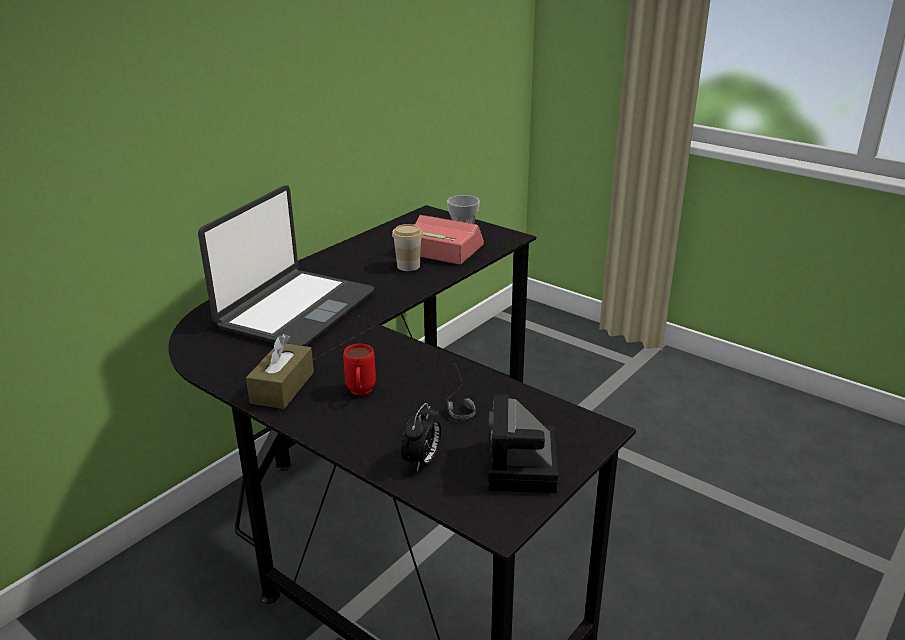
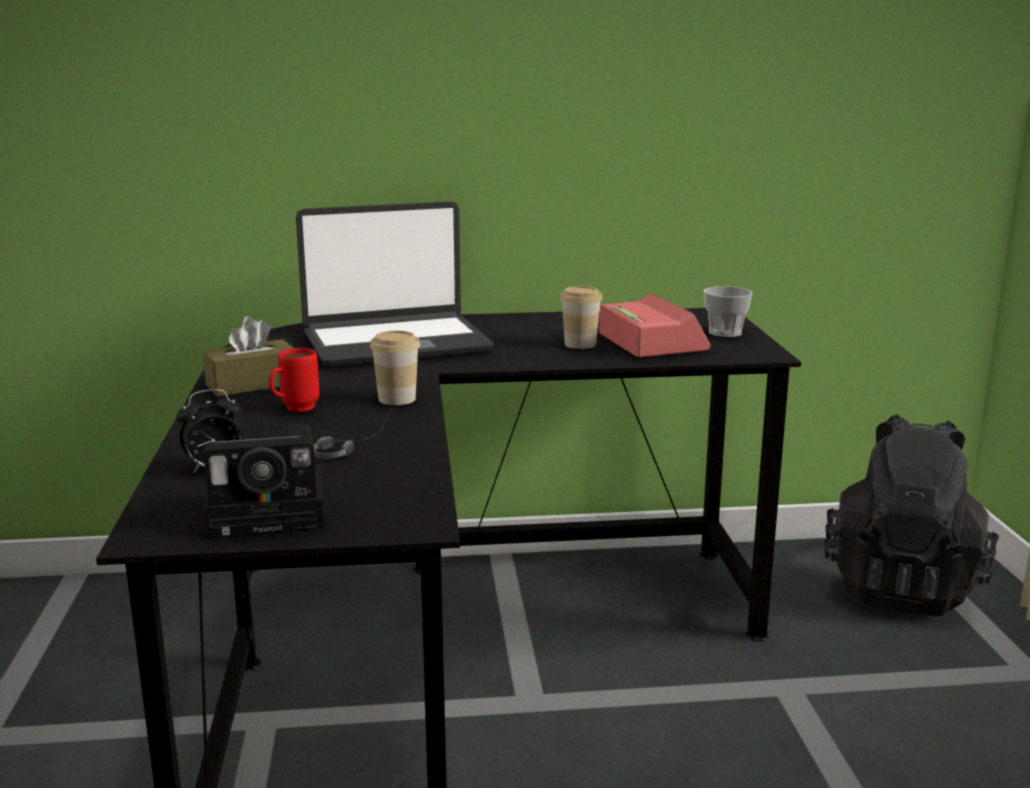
camera: 45 degrees right, 10 degrees down
camera [488,394,558,493] -> camera turned 150 degrees counterclockwise [203,424,324,539]
none -> cup [370,331,420,405]
none -> black backpack [824,414,999,616]

